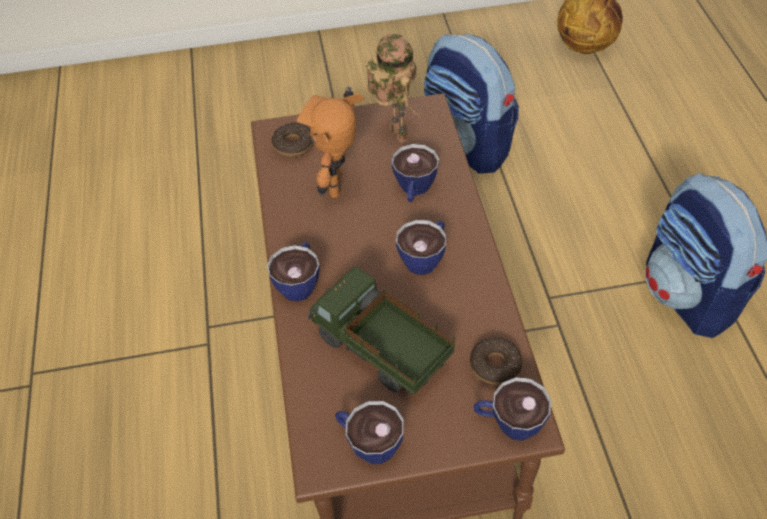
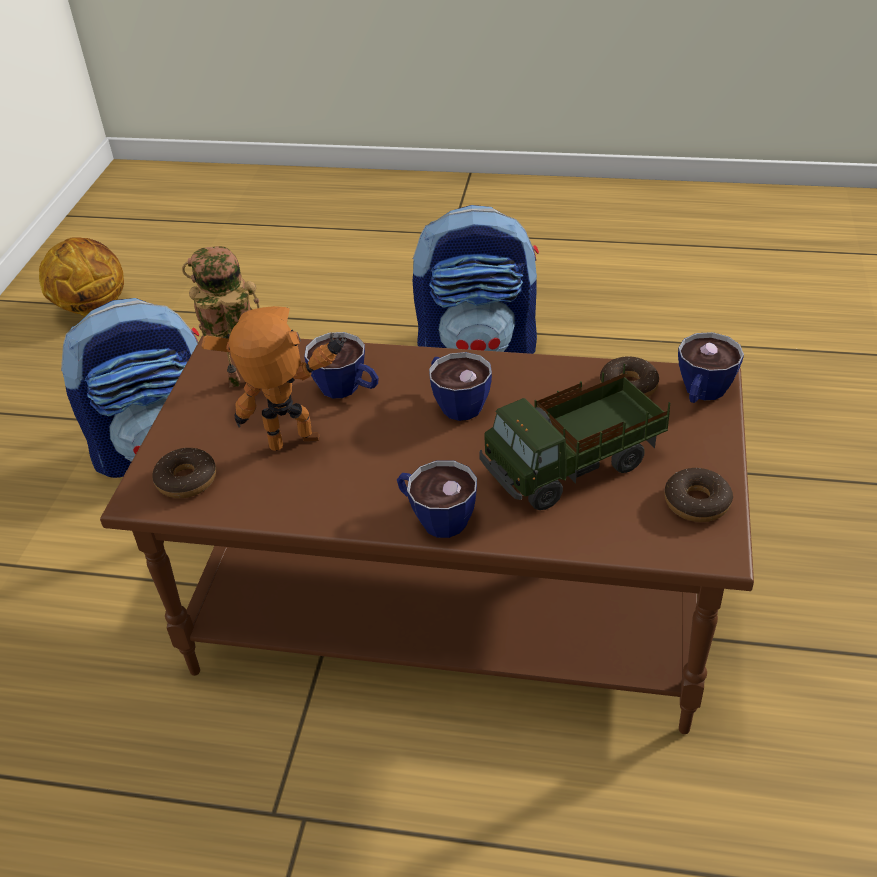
camera: 70 degrees left, 10 degrees down
toy robot [296,86,364,198] -> toy robot turned 135 degrees clockwise [201,306,347,451]
cup [335,401,404,464] -> donut [664,468,733,522]

